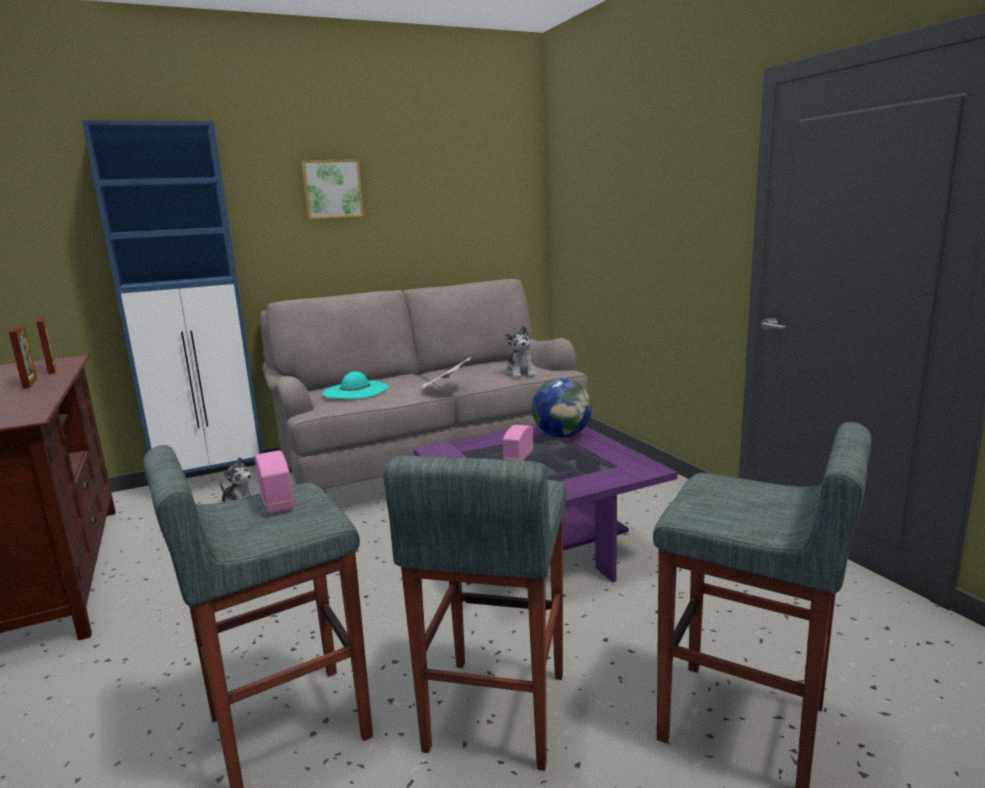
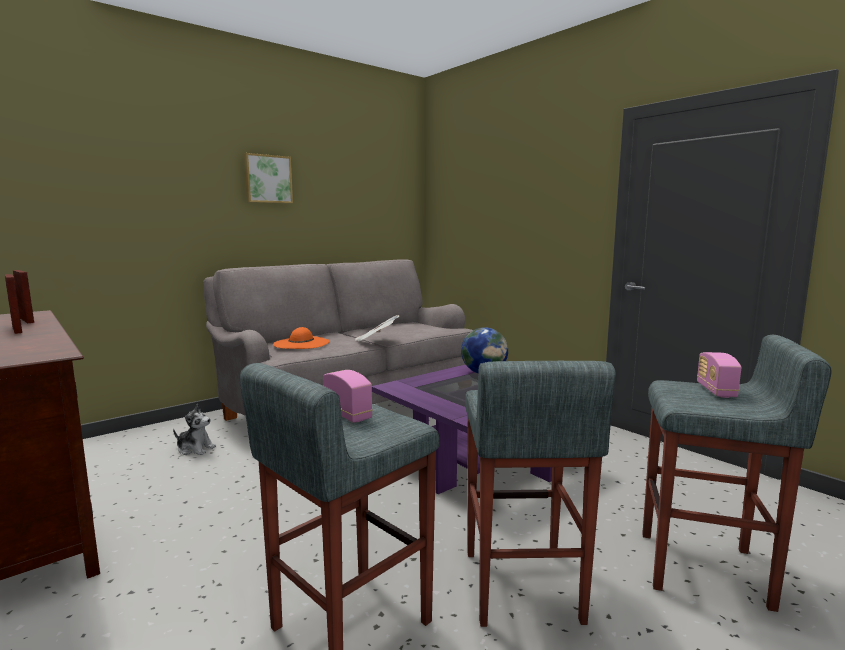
camera: 15 degrees left, 5 degrees down
blue cabinet [82,120,263,474] -> none
turquoise hat [322,371,389,399] -> orange hat [273,327,330,349]
radio [503,425,534,461] -> radio moved to [697,352,741,398]
plush toy [505,326,536,378] -> none

